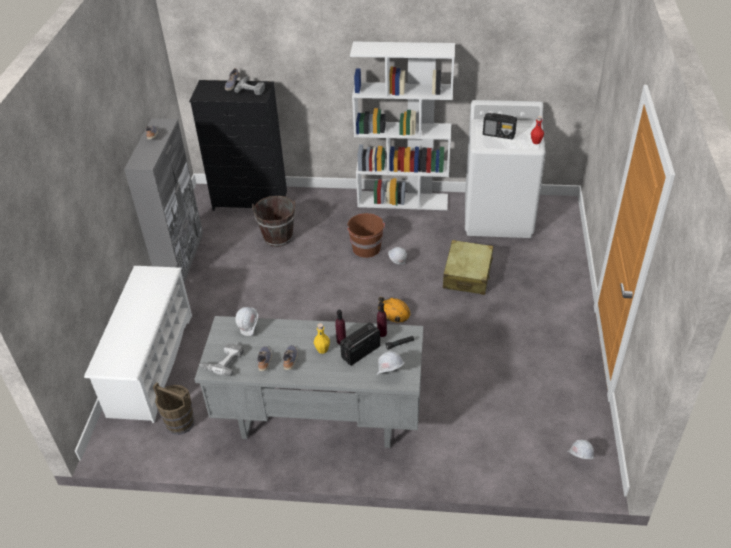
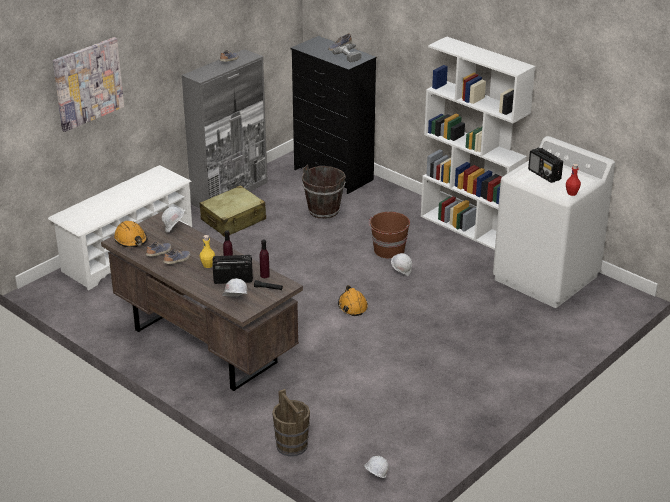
camera: 35 degrees right, 10 degrees down
brown bucket [153,382,194,435] -> brown bucket moved to [272,389,310,457]
grey desk [194,316,423,448] -> brown desk [101,212,303,391]
power drill [199,343,244,376] -> orange hard hat [114,221,147,247]
beige suitcase [443,240,493,295] -> beige suitcase moved to [200,185,266,237]
none -> picture [53,37,124,132]

